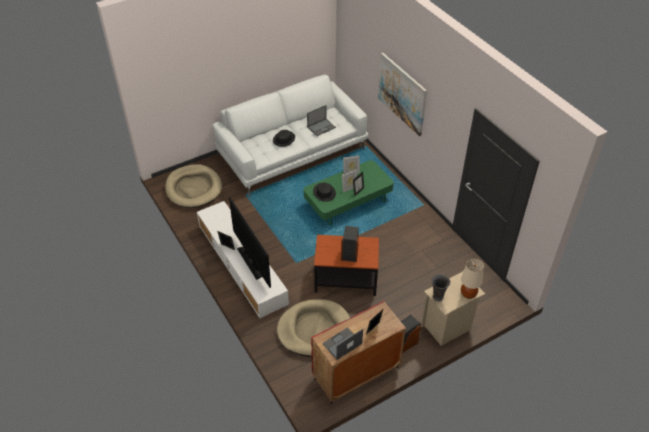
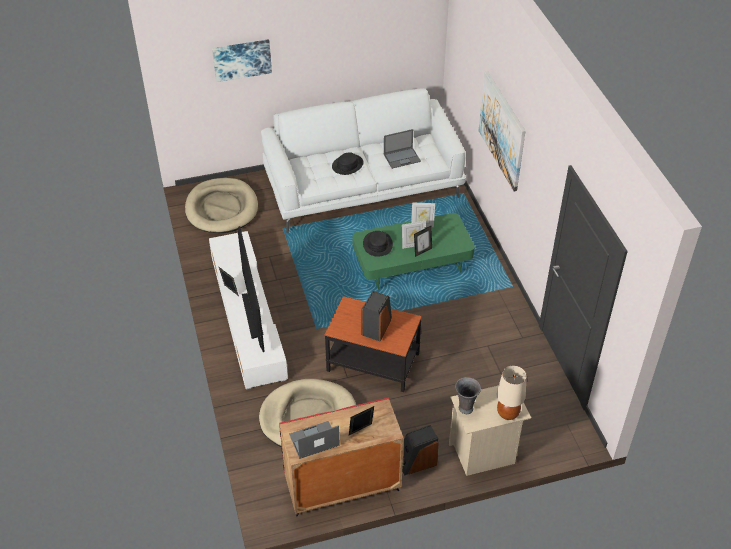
camera: 15 degrees right, 0 degrees up
none -> picture [212,39,272,82]

